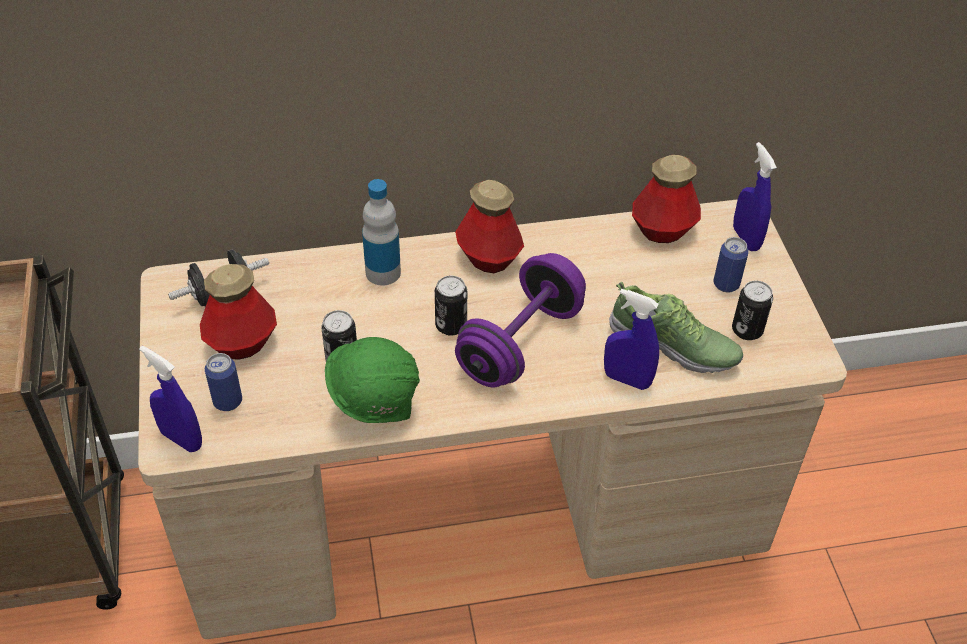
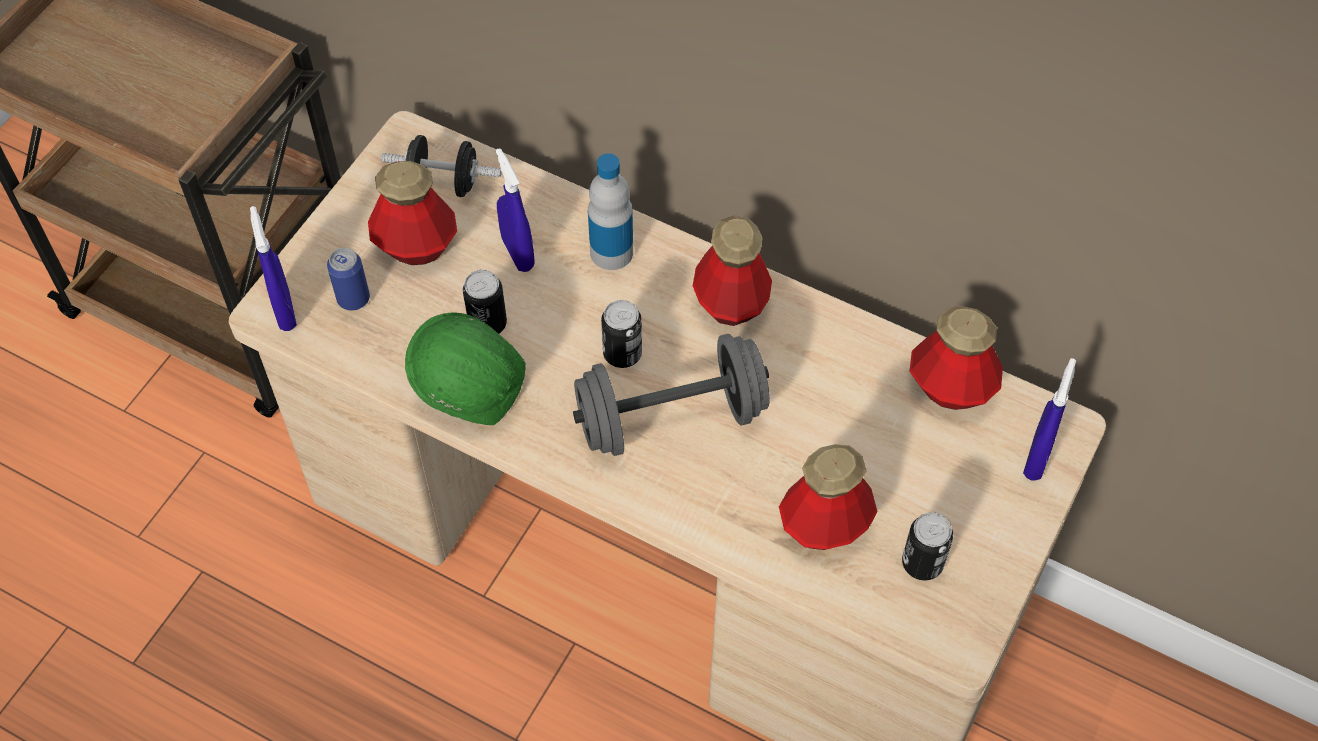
camera: 40 degrees right, 10 degrees up
purple dumbbell [455,253,586,388] -> grey dumbbell [573,334,770,456]
blue spray bottle [604,289,659,390] -> blue spray bottle moved to [496,148,535,272]
shoe [609,282,743,373] -> bottle [779,444,878,550]
can [714,237,749,293] -> none

